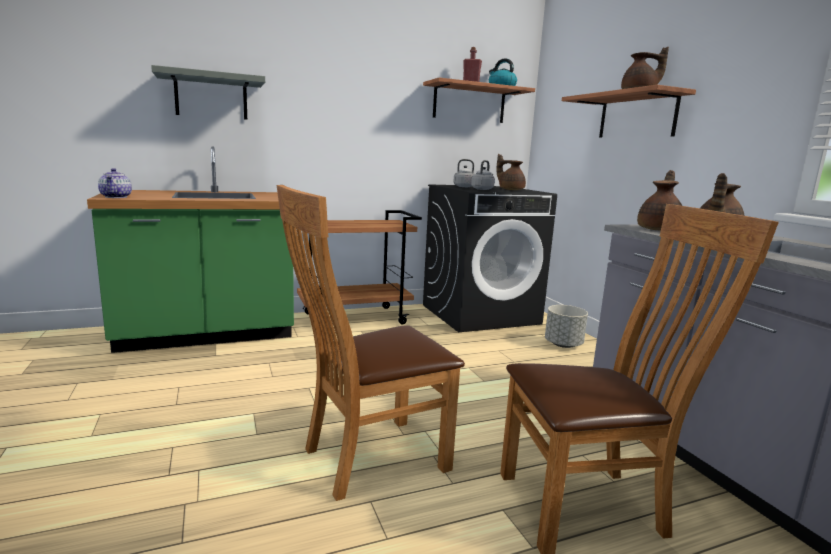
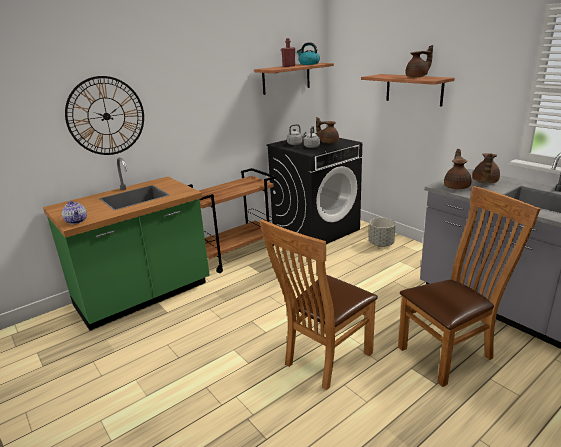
camera: 15 degrees left, 10 degrees up
grey shelf [151,65,265,120] -> wall clock [65,76,144,155]

